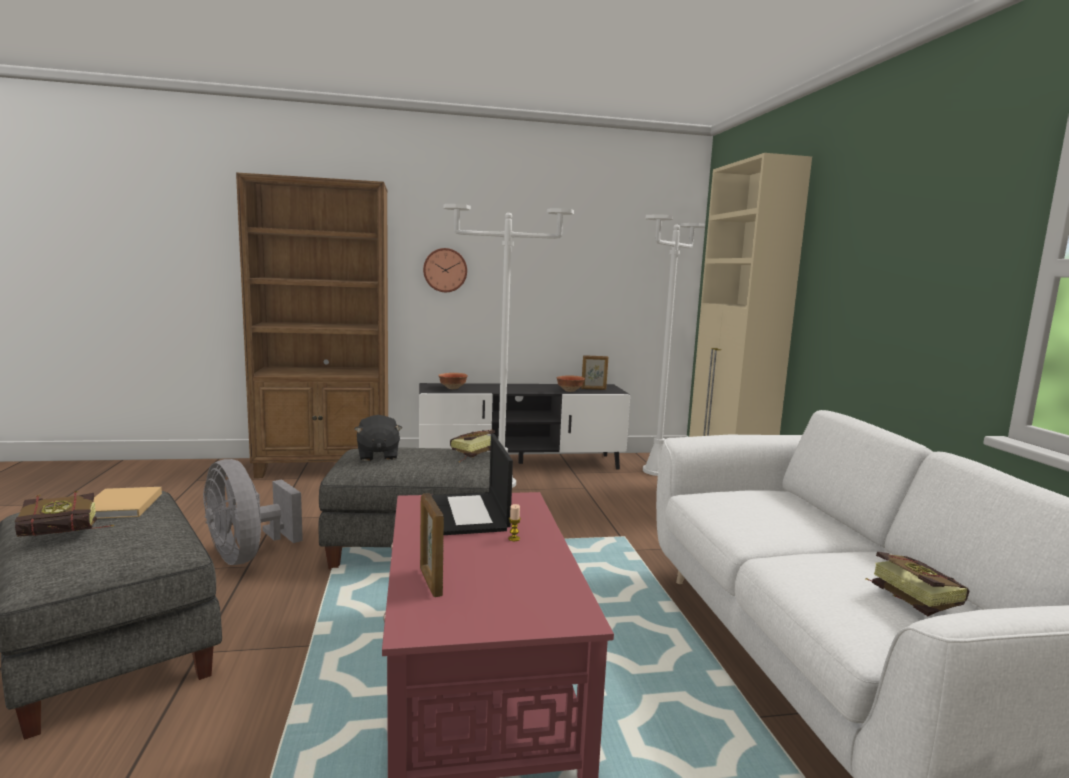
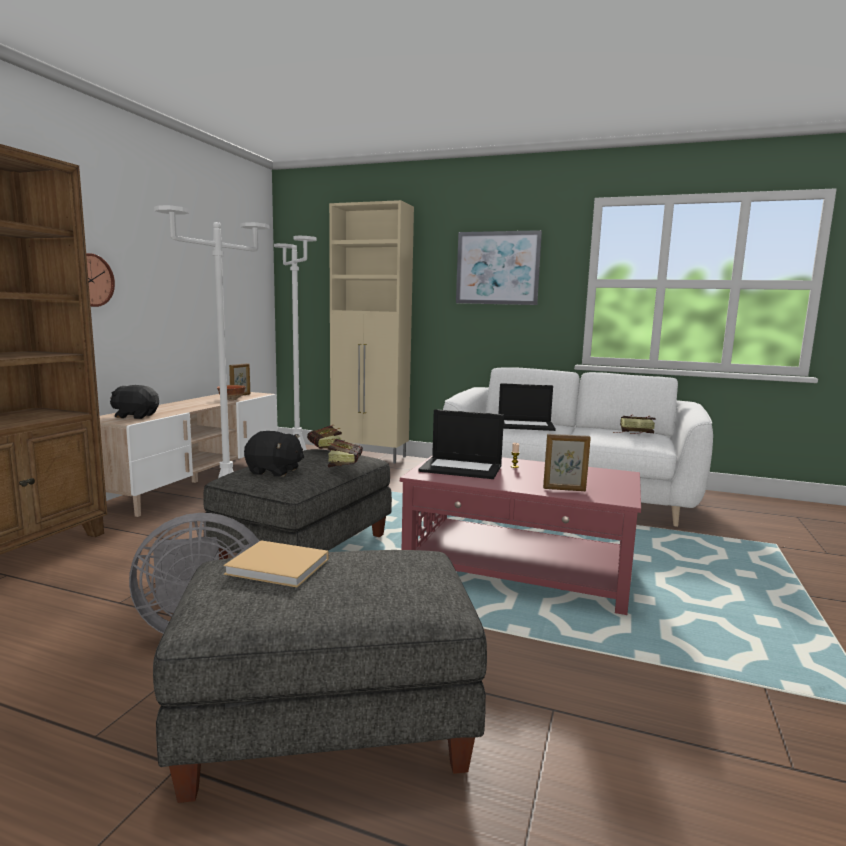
camera: 60 degrees left, 0 degrees up
book [15,491,113,537] -> book moved to [328,439,363,467]
black tv stand [419,383,630,470] -> beige tv stand [99,392,277,517]
bowl [438,373,468,389] -> black plush toy [110,385,159,419]
none -> picture [456,230,542,305]
none -> laptop [499,383,556,431]

